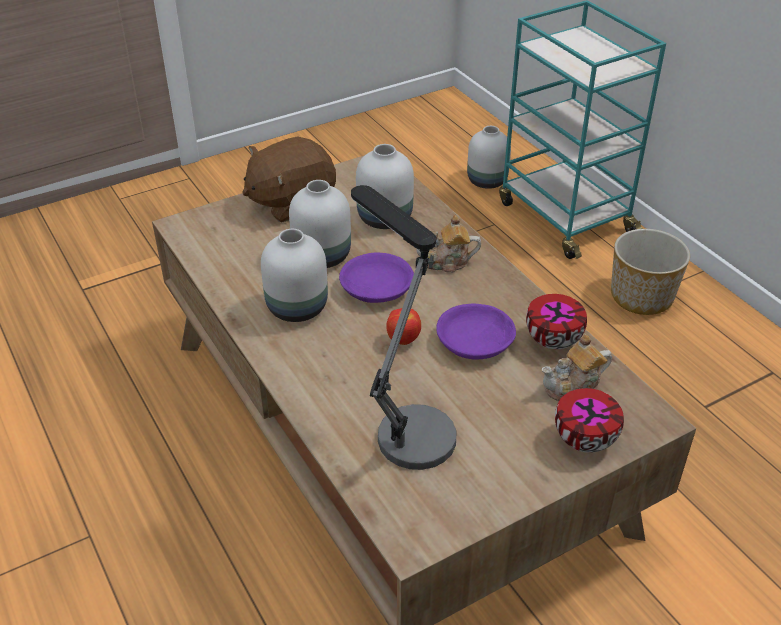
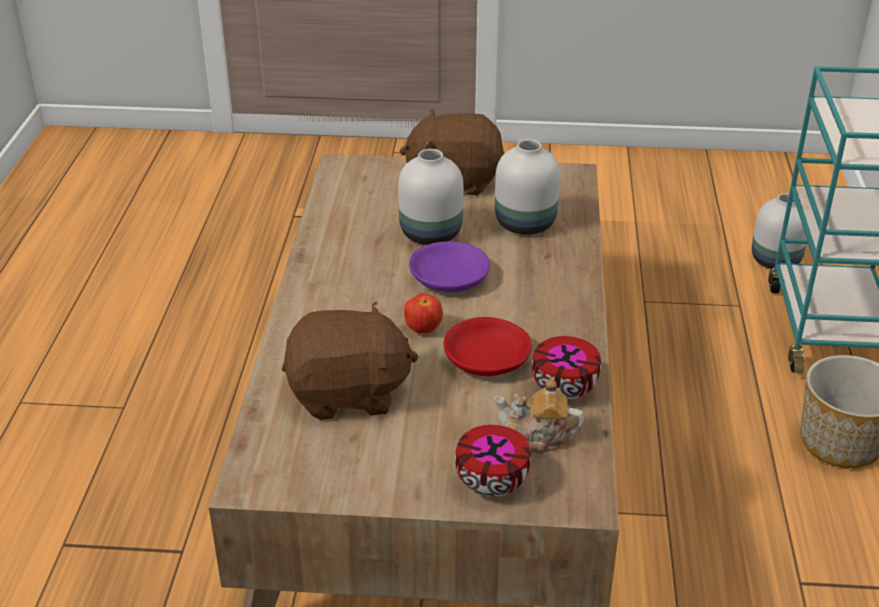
camera: 35 degrees right, 5 degrees down
white vase [261,229,328,322] -> none
table lamp [351,185,456,470] -> brown plush toy [282,301,419,420]
teapot [416,215,481,273] -> none
purple bowl [436,303,516,360] -> red bowl [444,317,532,376]

